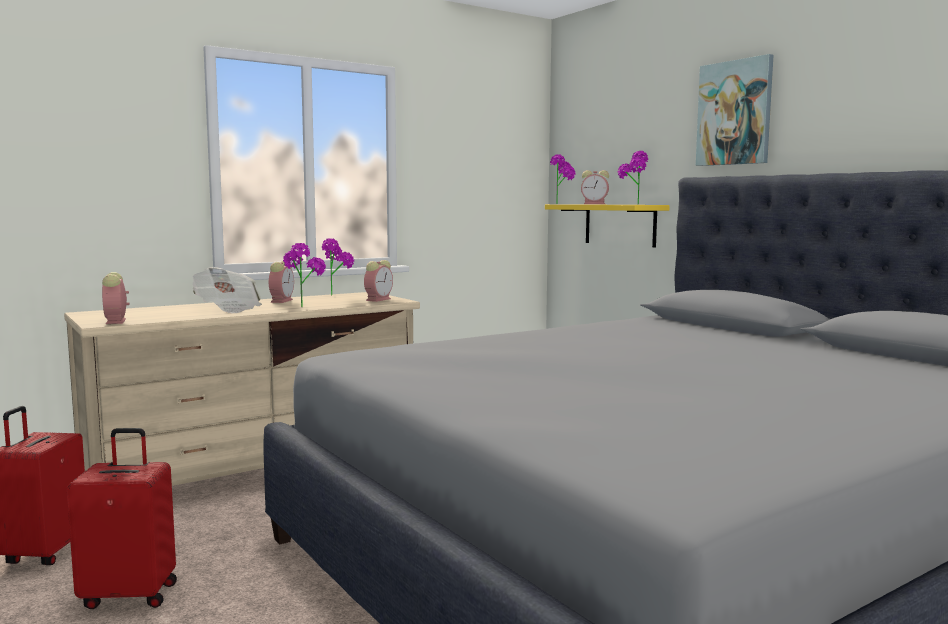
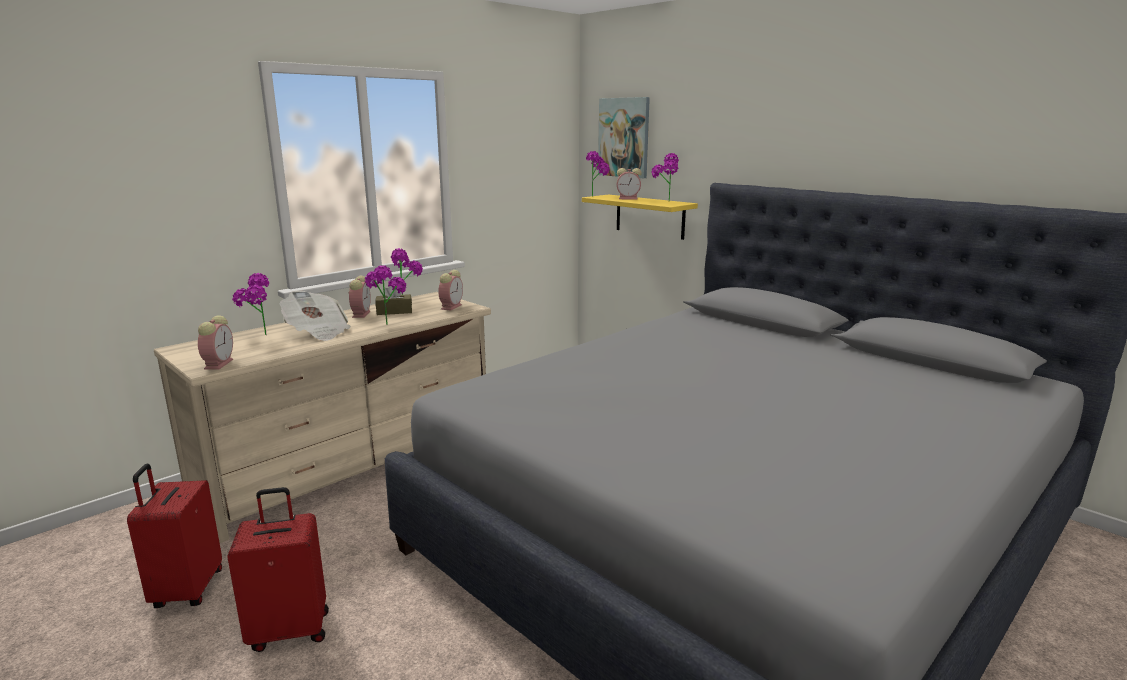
camera: 10 degrees left, 10 degrees up
alarm clock [102,272,130,324] -> alarm clock turned 150 degrees counterclockwise [198,315,233,370]
picture [696,54,774,166] -> picture moved to [598,97,650,178]
none -> potted plant [232,273,269,335]
none -> brown tissue box [375,286,412,315]

